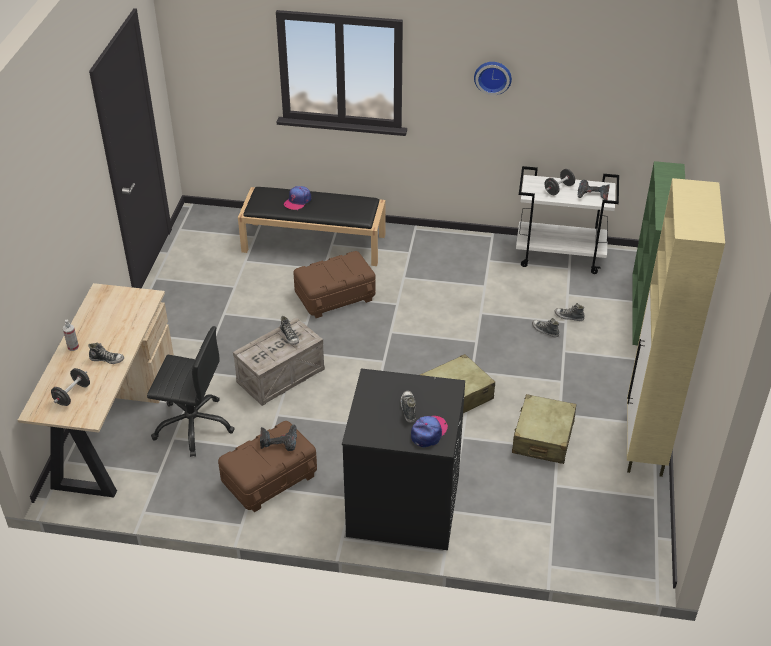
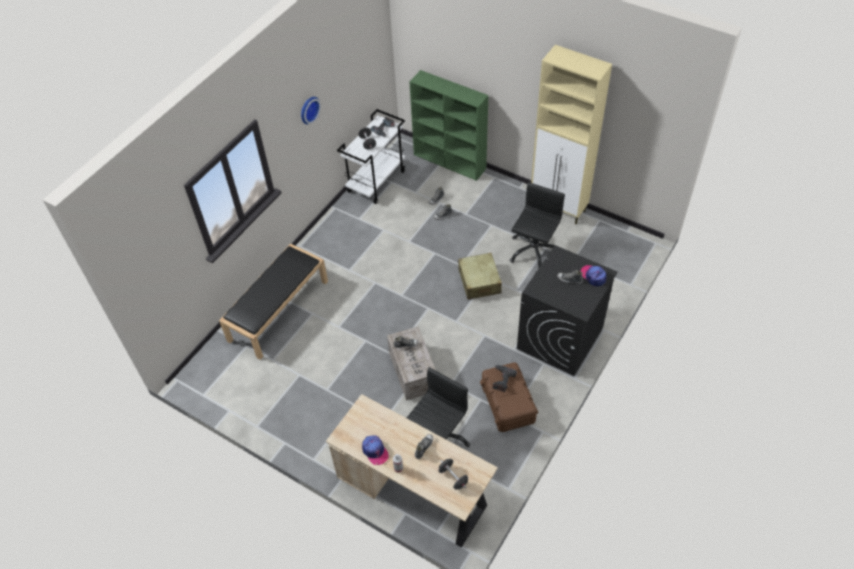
camera: 65 degrees left, 10 degrees up
cap [284,186,311,210] -> cap moved to [362,435,389,465]
brown storage box [293,251,376,318] -> none
beige suitcase [512,394,576,464] -> black office chair [510,182,565,268]

